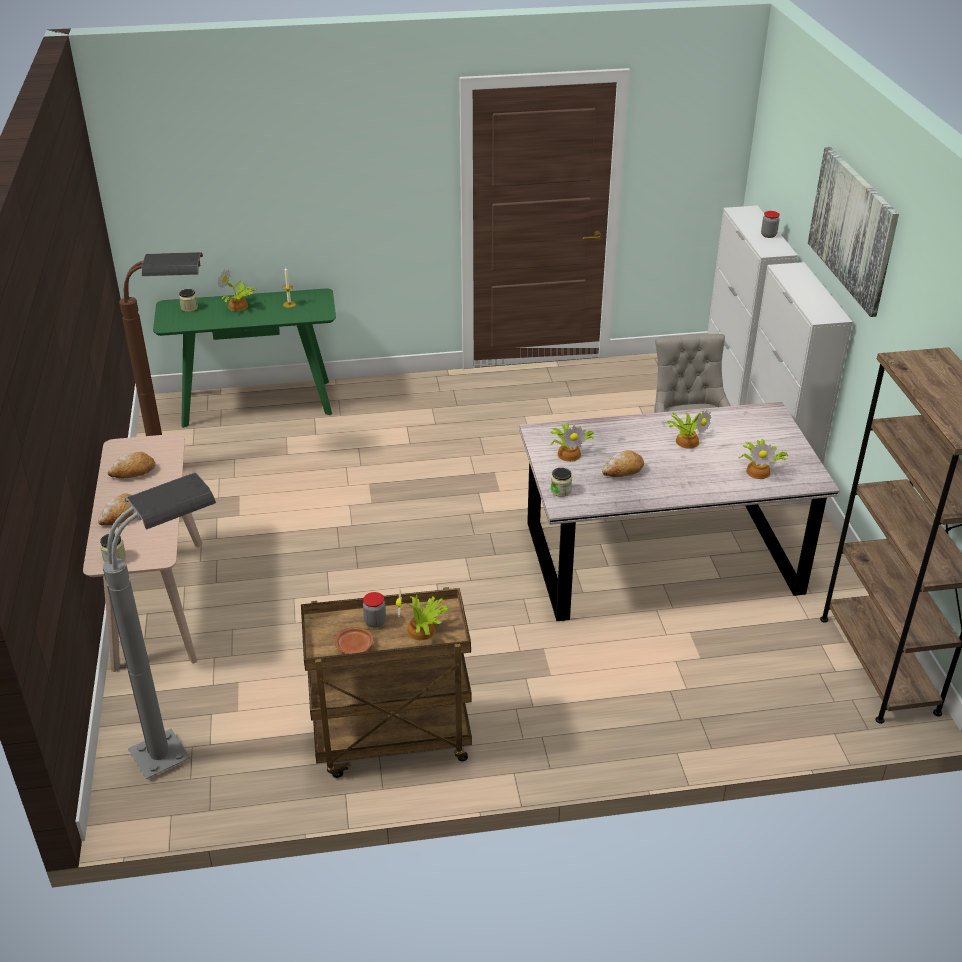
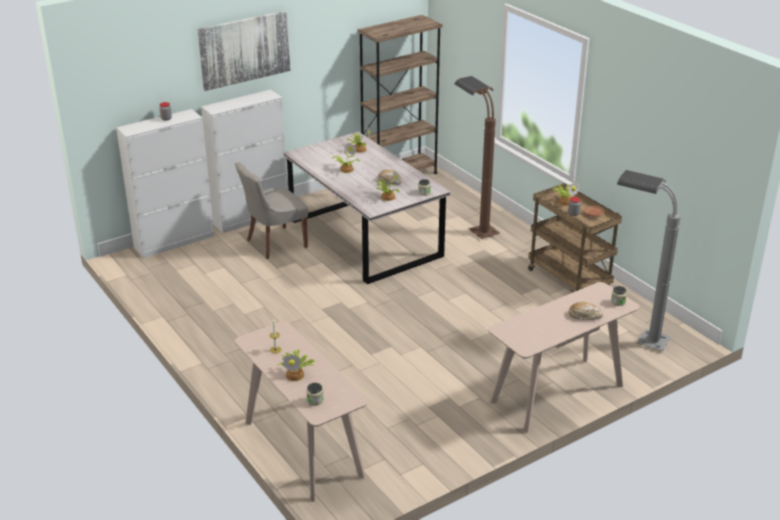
camera: 115 degrees left, 5 degrees down
bread [108,452,155,478] -> none
brown floor lamp [119,252,203,436] -> brown floor lamp moved to [455,76,500,239]
green console table [153,288,336,428] -> beige console table [235,321,368,502]

